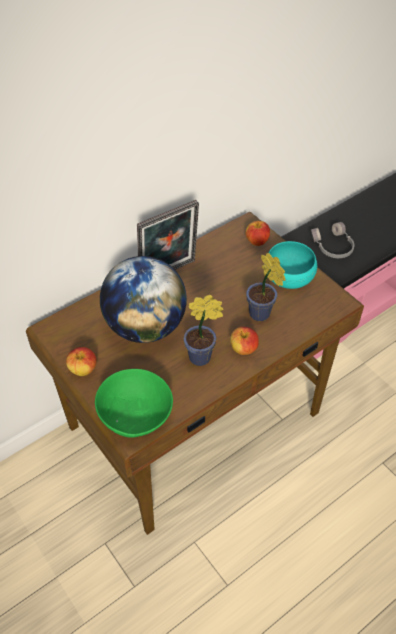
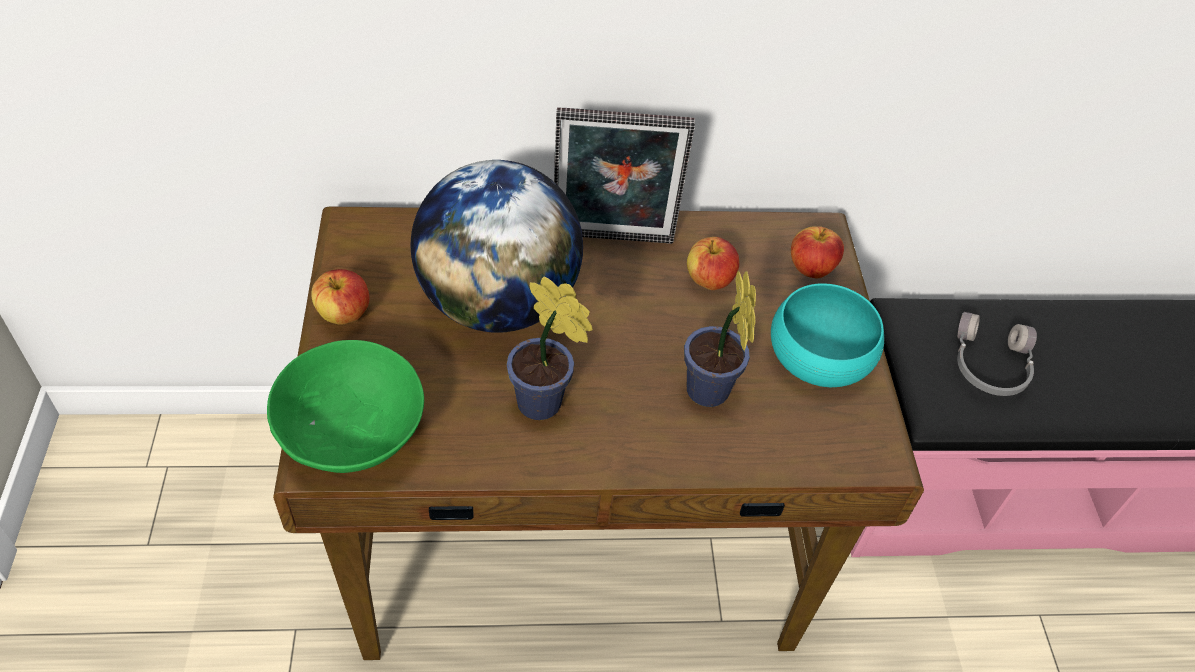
camera: 30 degrees right, 0 degrees up
apple [230,327,259,355] -> apple moved to [687,237,739,290]

